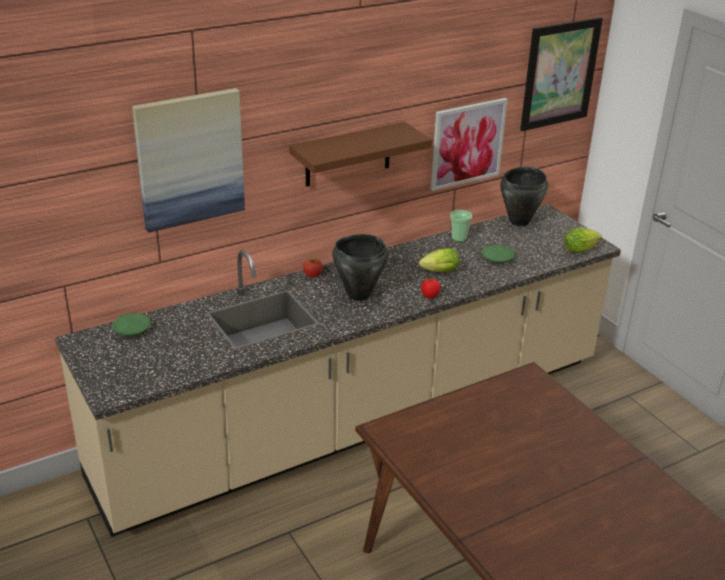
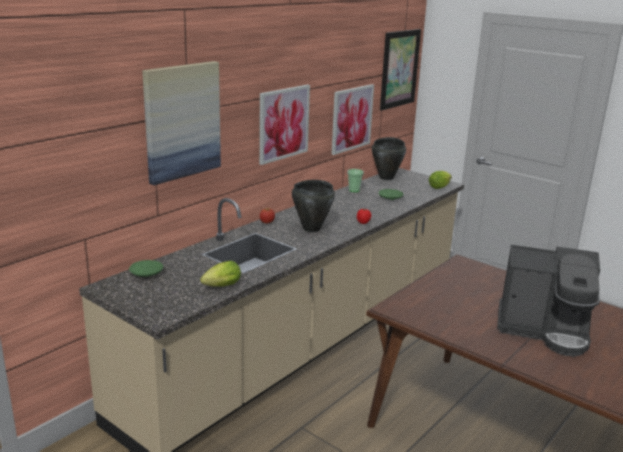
camera: 20 degrees left, 10 degrees down
brown shelf [289,122,432,187] -> picture [259,85,310,165]
lettuce [419,248,460,272] -> lettuce moved to [200,261,241,287]
none -> coffee machine [497,245,600,356]

